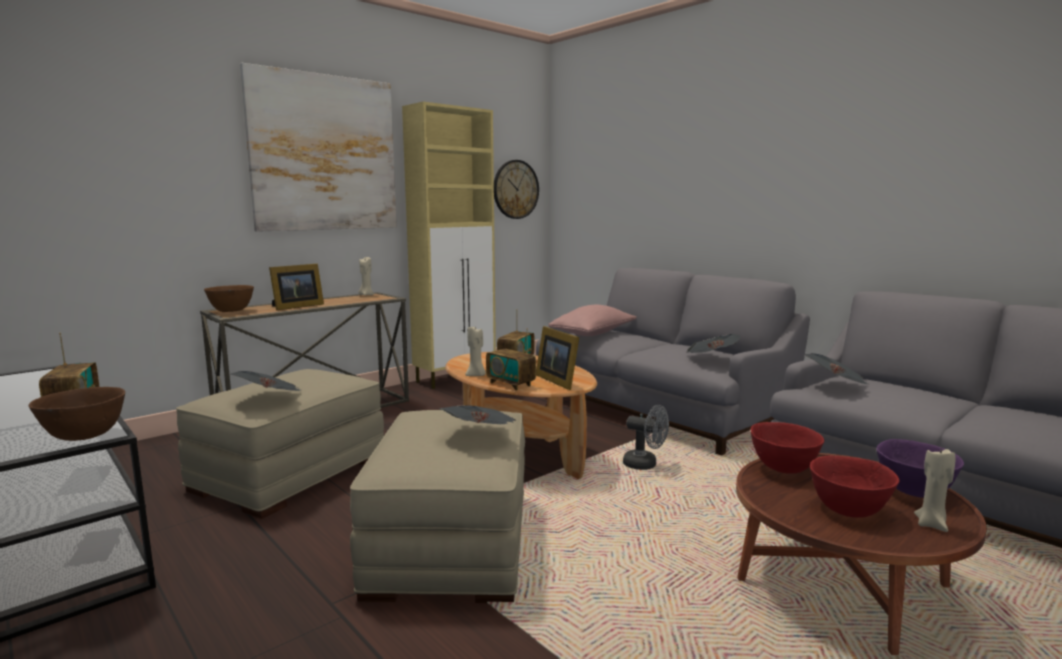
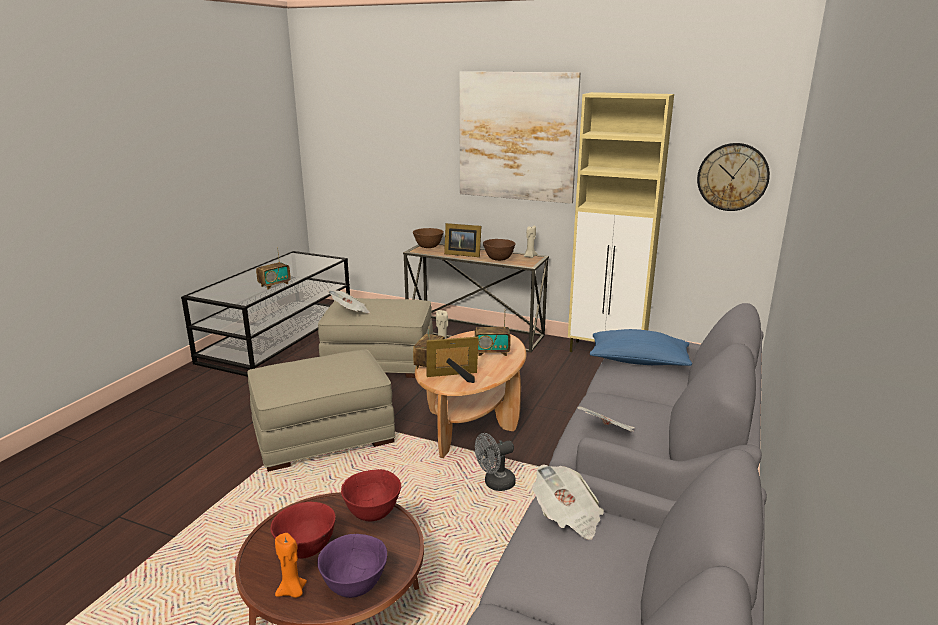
camera: 65 degrees right, 10 degrees up
brown bowl [29,387,125,441] -> brown bowl moved to [483,239,516,261]
newspaper [439,405,515,424] -> none
picture frame [536,326,579,390] -> picture frame turned 45 degrees clockwise [427,337,479,383]
pink pillow [548,305,637,336] -> blue pillow [590,329,692,366]
grey fan [623,405,669,470] -> grey fan turned 60 degrees clockwise [475,433,516,491]
beige candle [914,447,956,532] -> orange candle [275,533,307,598]

